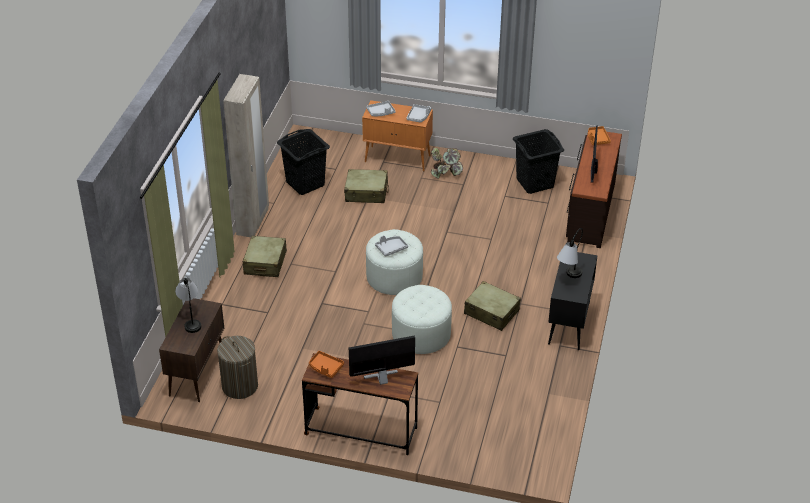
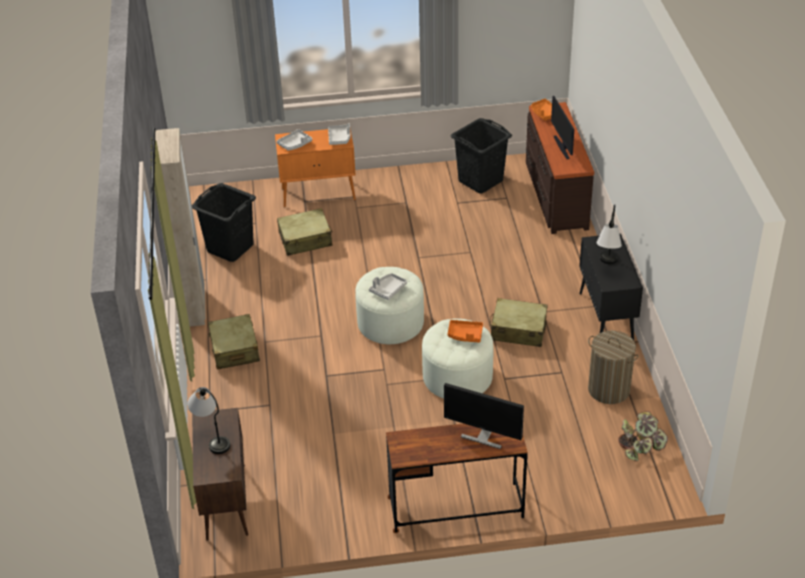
camera: 20 degrees left, 0 degrees up
laundry basket [217,336,258,399] -> laundry basket moved to [588,331,638,404]
orange tray [309,351,344,378] -> orange tray moved to [448,320,483,342]
monitor [349,336,415,385] -> monitor turned 120 degrees counterclockwise [444,383,524,449]
potted plant [431,148,463,179] -> potted plant moved to [618,411,668,461]

